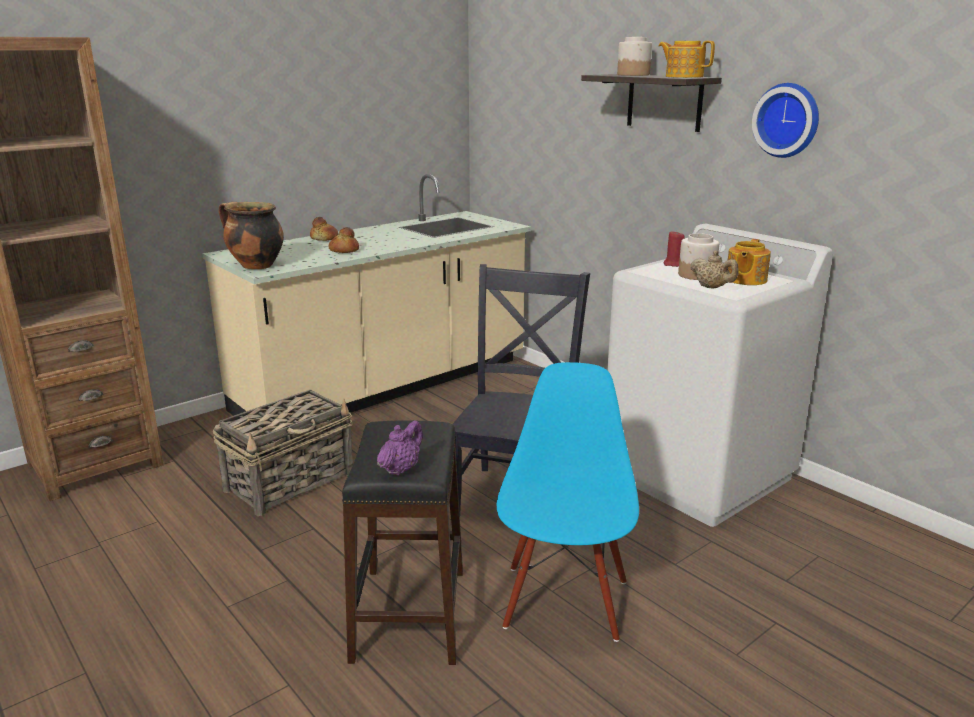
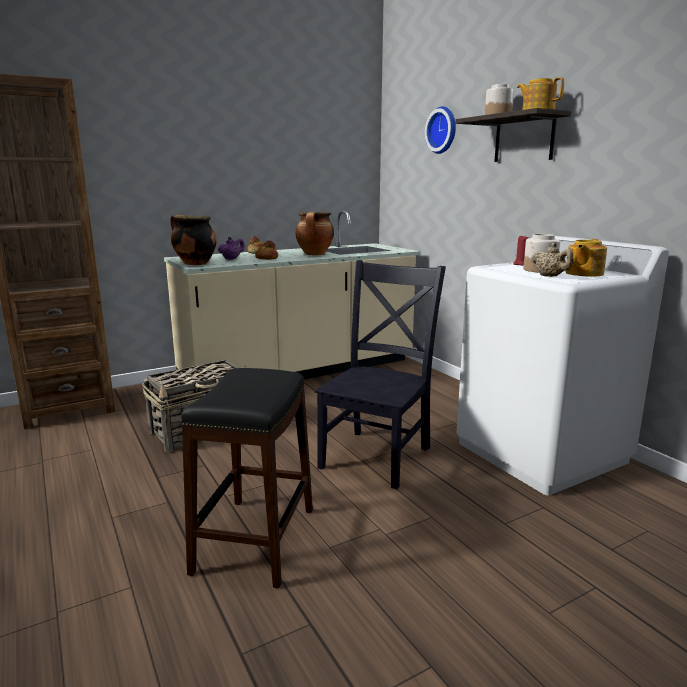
camera: 10 degrees right, 5 degrees down
purple teapot [377,420,423,476] -> purple teapot moved to [218,236,245,260]
blue chair [497,362,639,642] -> none
wall clock [752,83,819,158] -> wall clock moved to [425,106,456,154]
none -> cooking pot [295,212,334,255]

